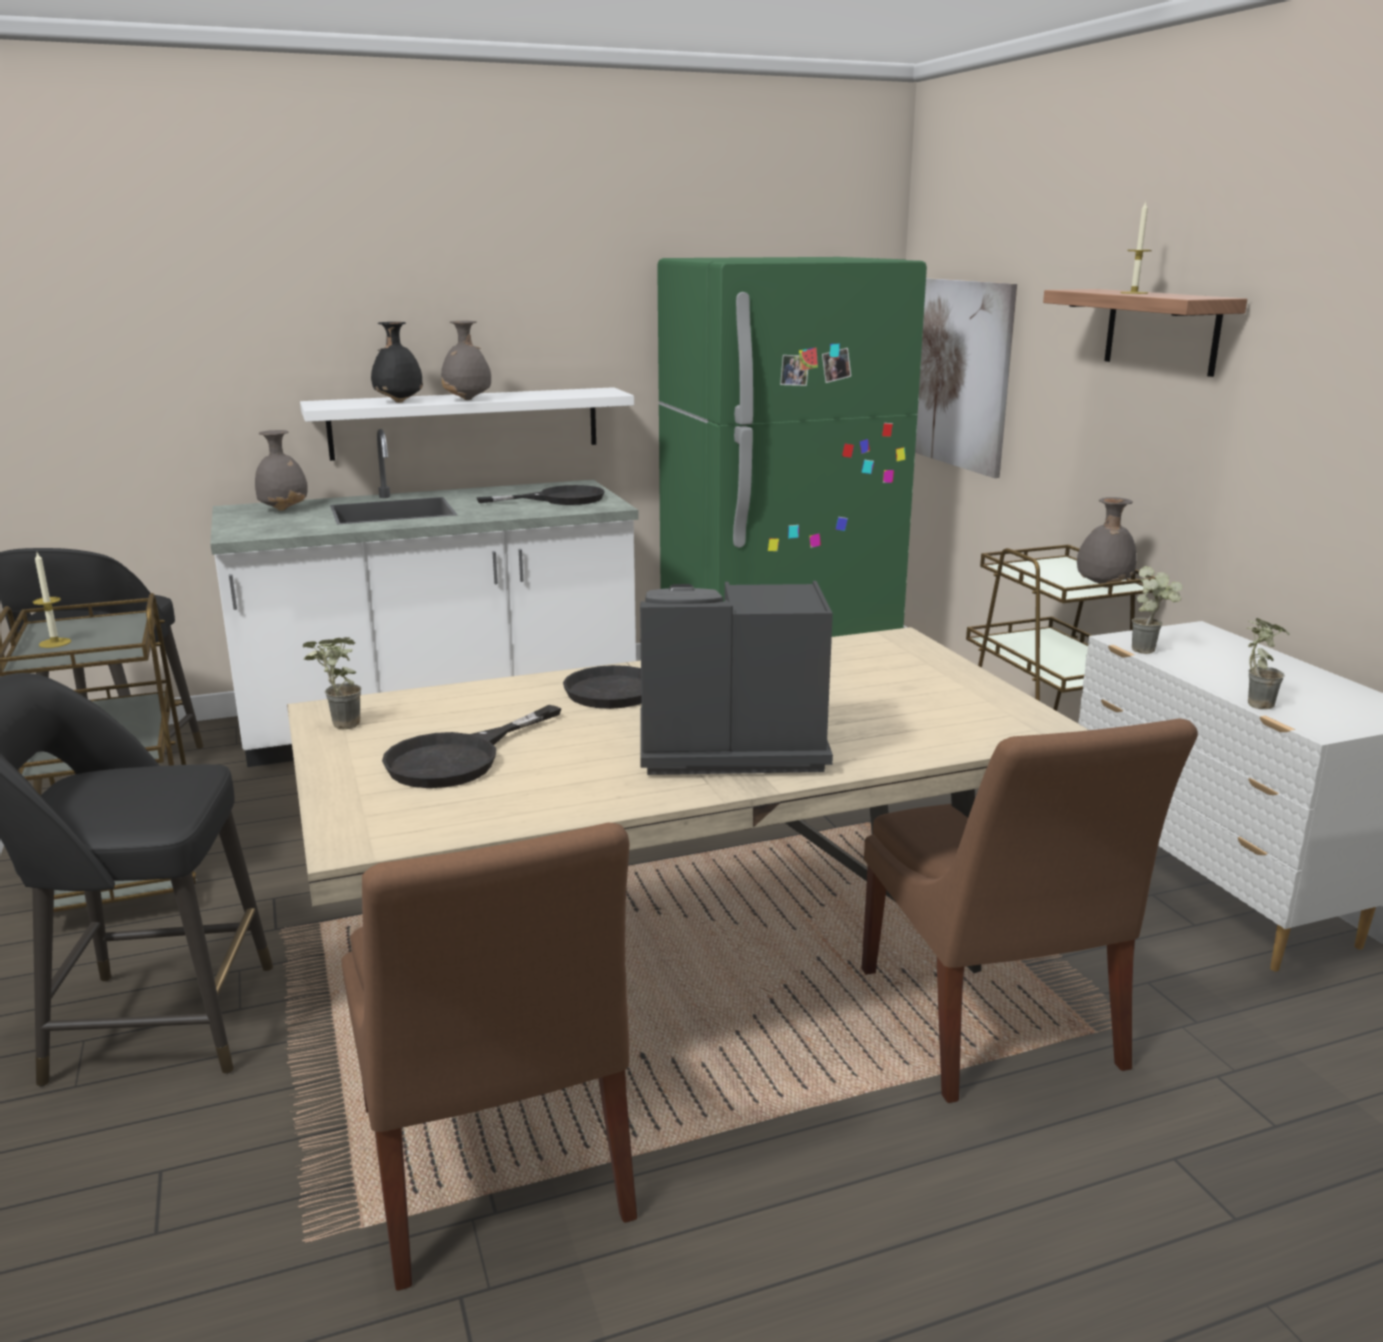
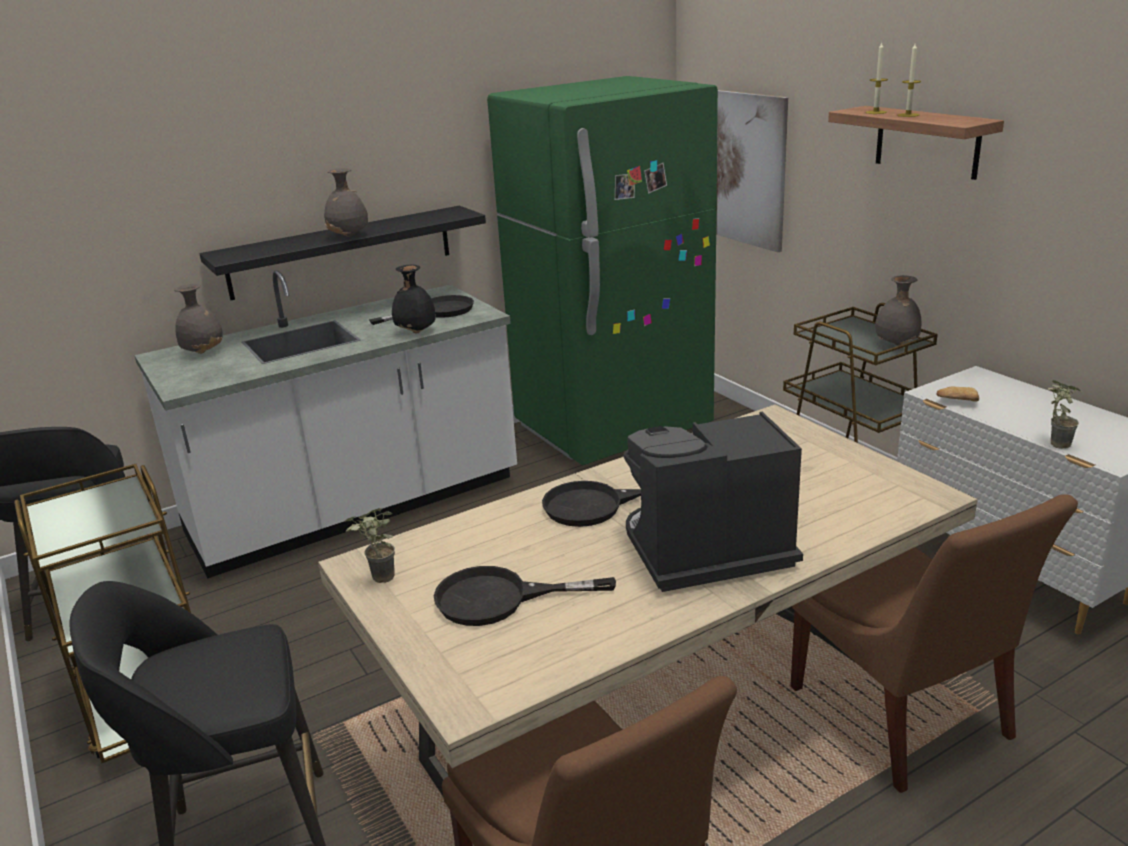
camera: 10 degrees left, 5 degrees up
candle [33,553,71,648] -> candle moved to [865,43,888,114]
white shelf [300,387,634,461] -> black shelf [200,206,486,300]
black vase [371,322,423,403] -> black vase moved to [392,265,436,334]
black frying pan [382,705,561,788] -> black frying pan turned 60 degrees clockwise [434,566,616,626]
potted plant [1132,566,1183,654] -> bread [936,387,979,401]

